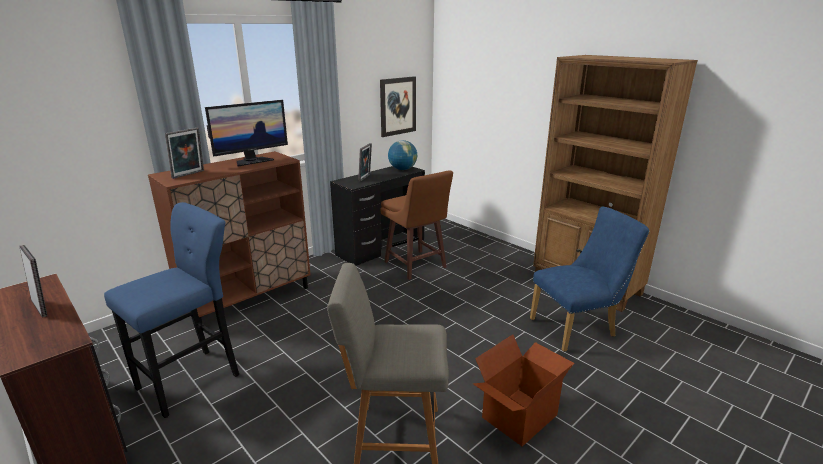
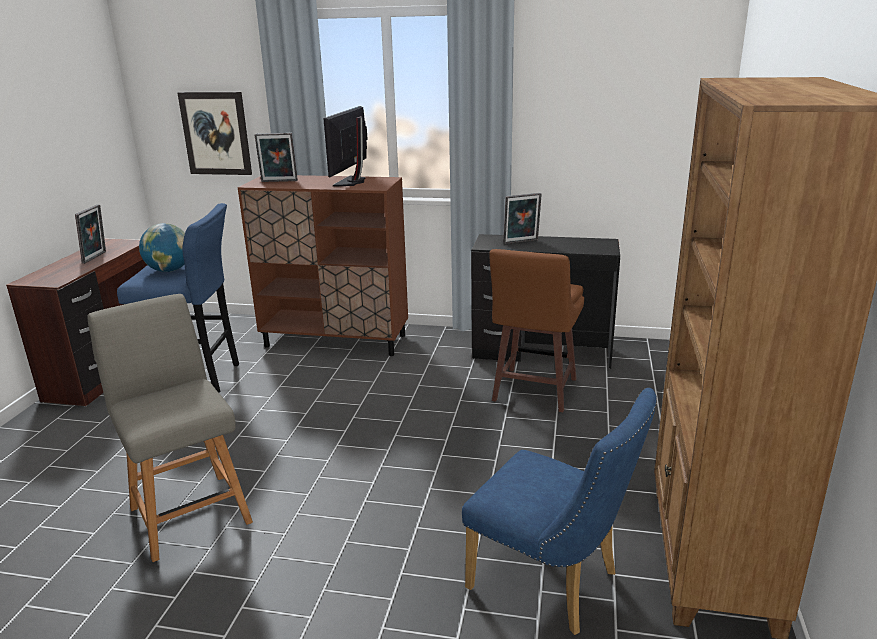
camera: 55 degrees right, 0 degrees up
monitor [205,100,288,166] -> monitor turned 90 degrees clockwise [323,106,368,187]
picture [380,76,416,137] -> picture moved to [177,92,252,175]
globe [388,140,417,170] -> globe moved to [139,223,185,272]
cardboard box [473,334,574,447] -> none

